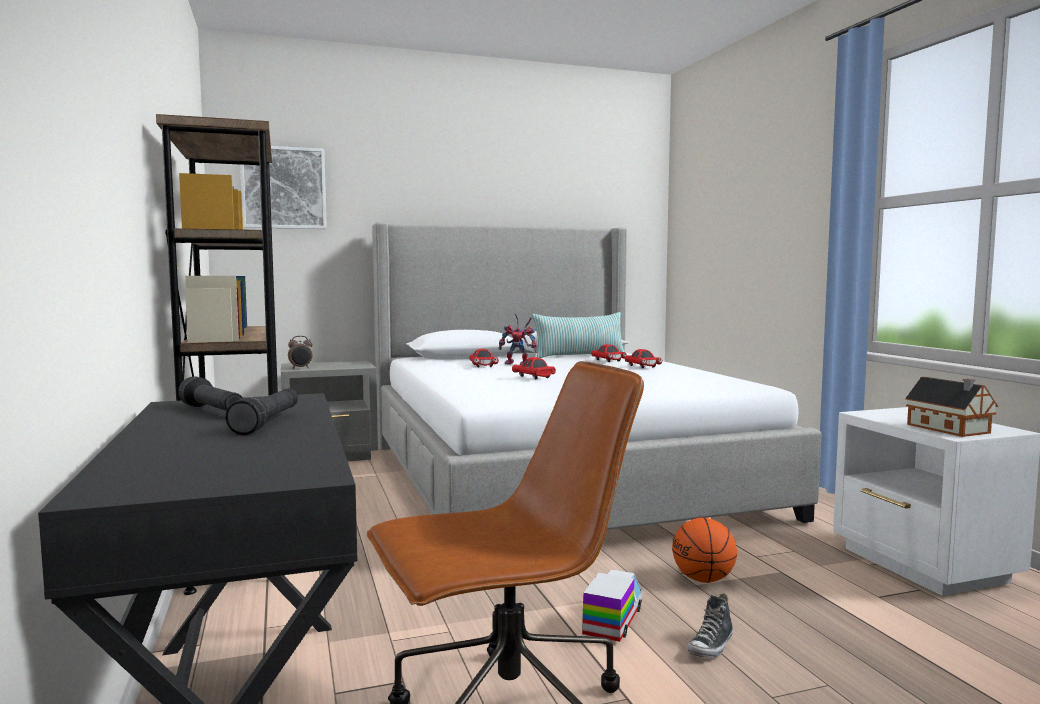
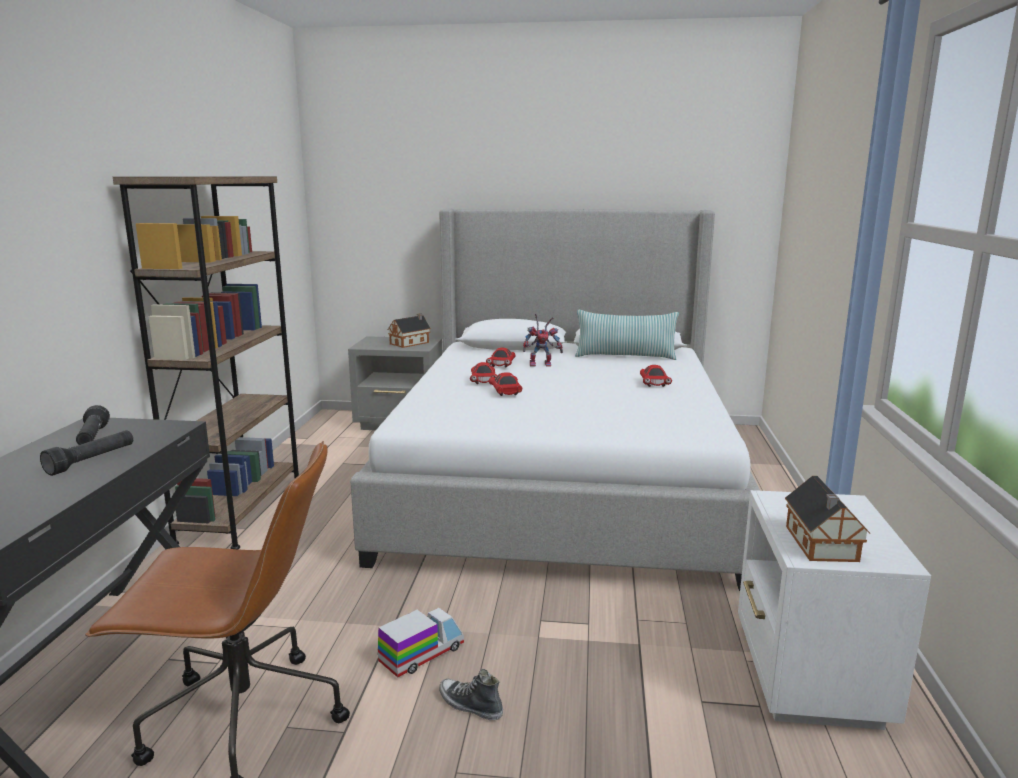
camera: 25 degrees right, 10 degrees up
picture [240,146,327,229] -> none
alarm clock [288,336,312,369] -> none
toy robot [498,313,537,365] -> toy robot turned 45 degrees counterclockwise [523,313,563,367]
red toy car [591,344,627,362] -> red toy car moved to [470,362,498,384]
basketball [672,517,737,583] -> none
shoe [688,593,733,657] -> shoe turned 60 degrees clockwise [439,669,503,720]
none -> toy house [388,313,431,348]

